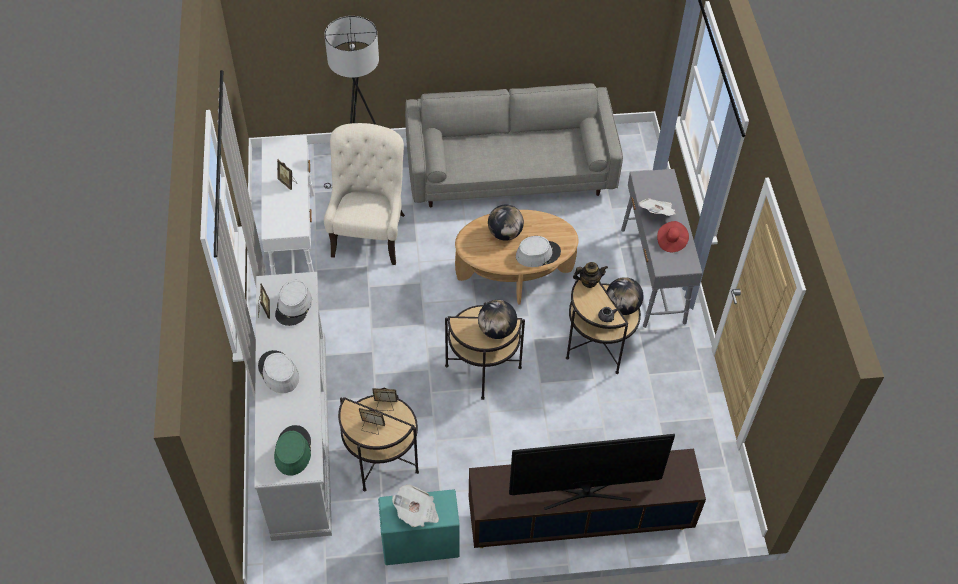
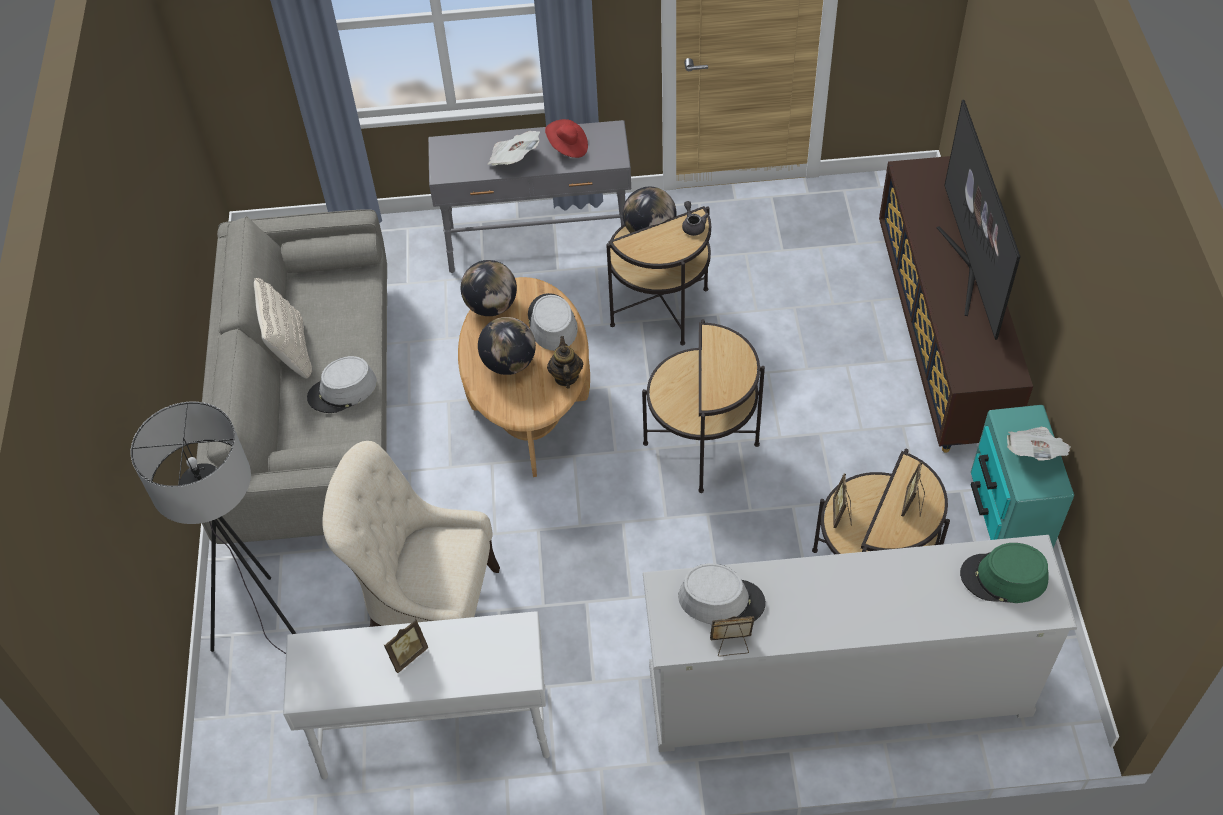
camera: 85 degrees left, 0 degrees up
grey hat [258,350,299,393] -> grey hat moved to [307,356,377,413]
globe [478,300,517,339] -> globe moved to [461,260,517,316]
teapot [573,262,608,288] -> teapot moved to [547,336,583,389]
none -> beige pillow [254,278,312,378]

